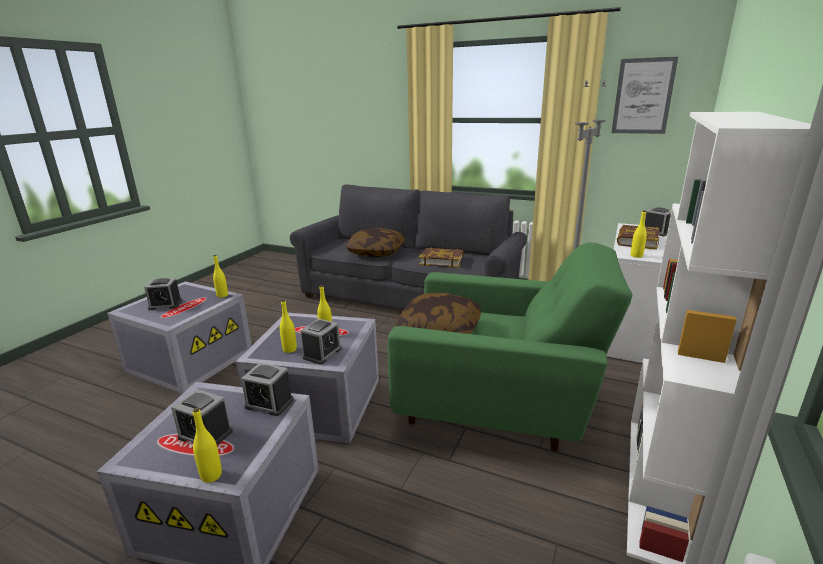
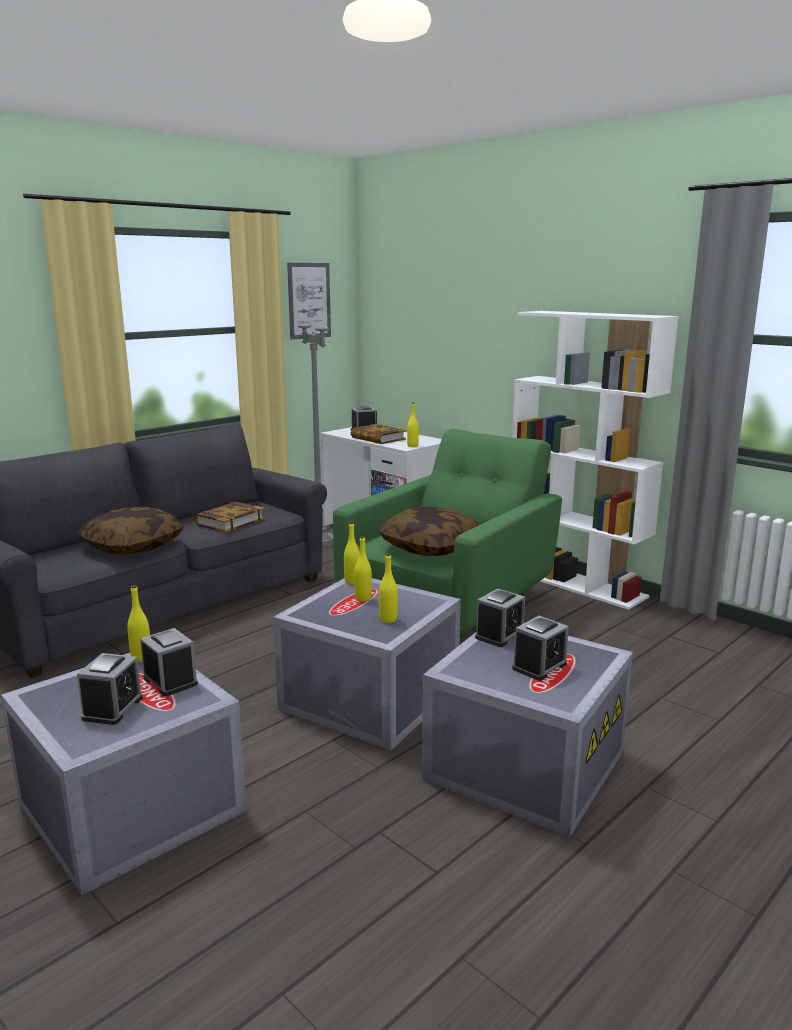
camera: 70 degrees left, 5 degrees down
yellow bottle [193,408,222,483] -> yellow bottle moved to [344,522,360,584]
alarm clock [301,319,342,364] -> alarm clock moved to [140,628,198,696]

